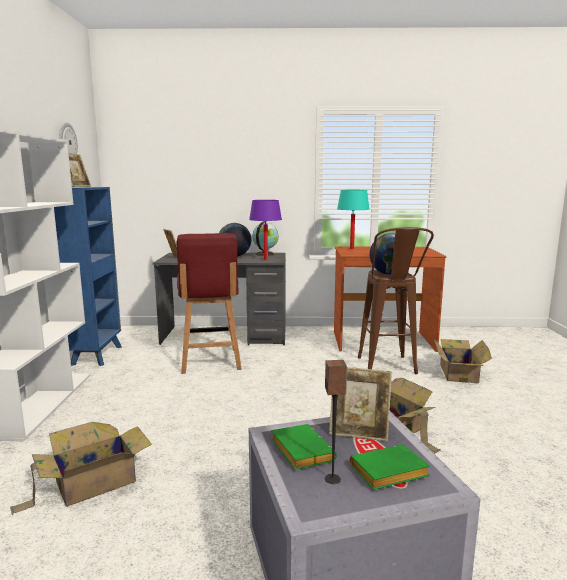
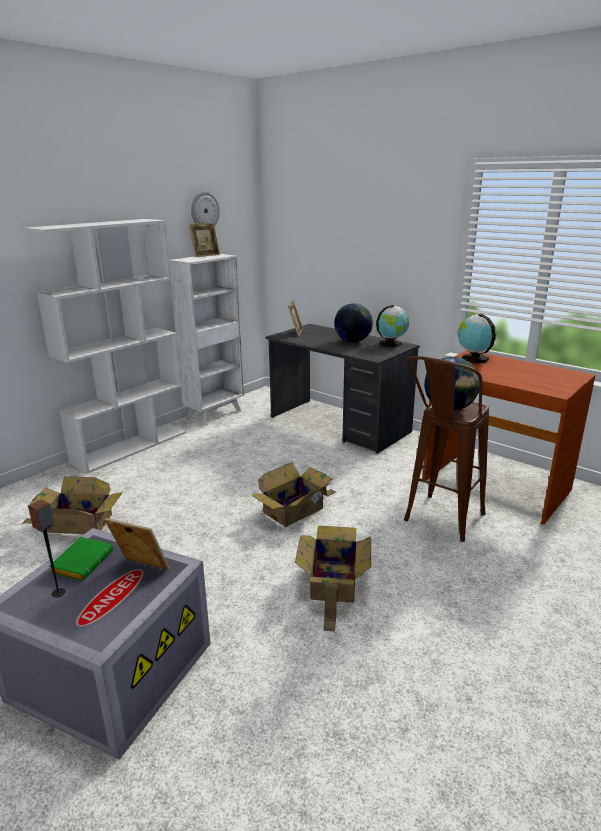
camera: 40 degrees right, 10 degrees up
blue bookcase [54,187,122,366] -> white bookcase [170,254,244,426]
red chair [177,233,242,374] -> none
purple table lamp [249,200,282,260] -> none
picture frame [329,367,392,441] -> picture frame turned 150 degrees clockwise [104,518,170,570]
turquoise table lamp [337,190,370,249] -> globe [458,314,497,363]
green book [350,444,430,490] -> none
cardboard box [432,337,492,383] -> cardboard box moved to [251,462,337,527]

